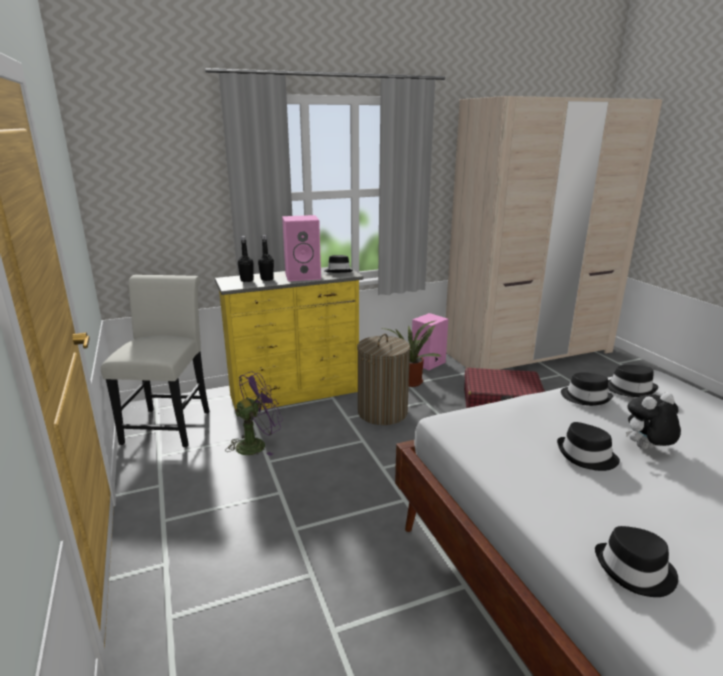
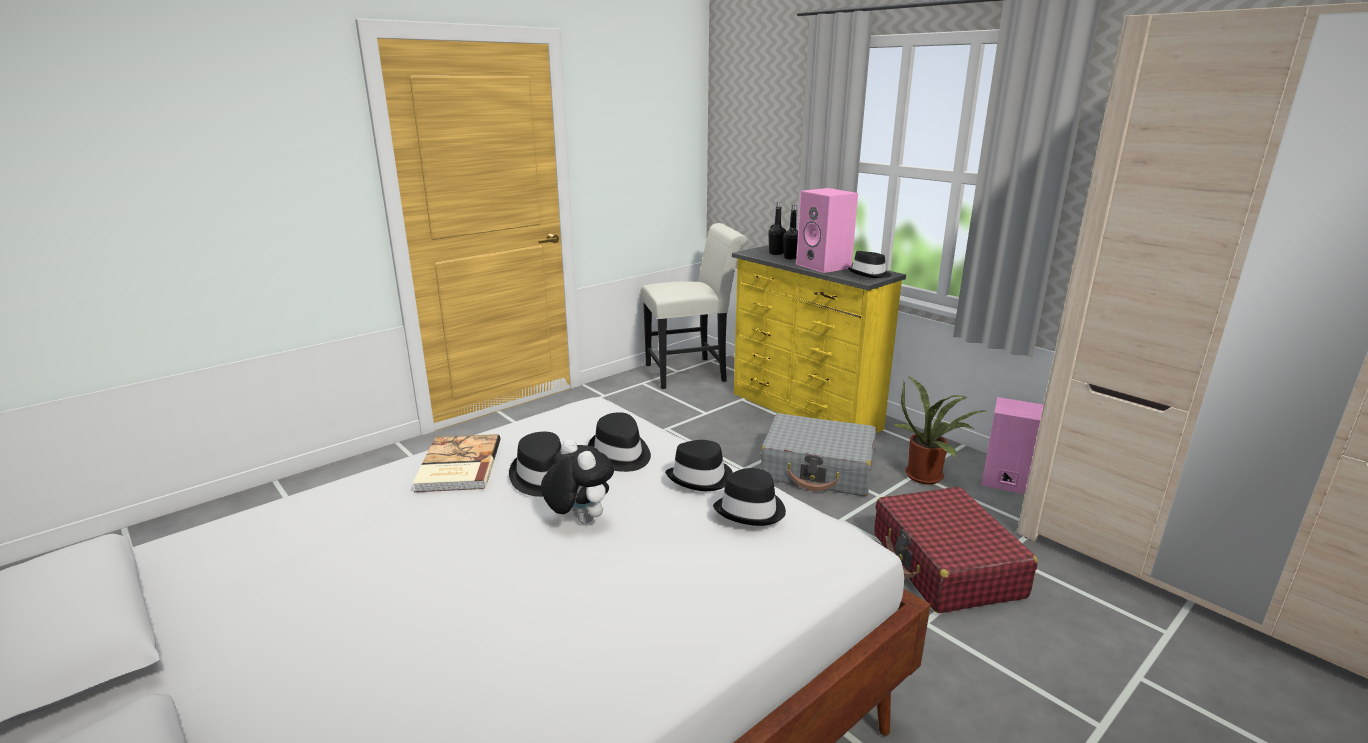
camera: 70 degrees right, 0 degrees up
purple fan [225,371,283,456] -> none
laundry basket [357,334,410,425] -> grey suitcase [761,413,876,496]
black hat [595,526,678,597] -> black hat moved to [588,412,651,472]
none -> book [412,434,500,492]

